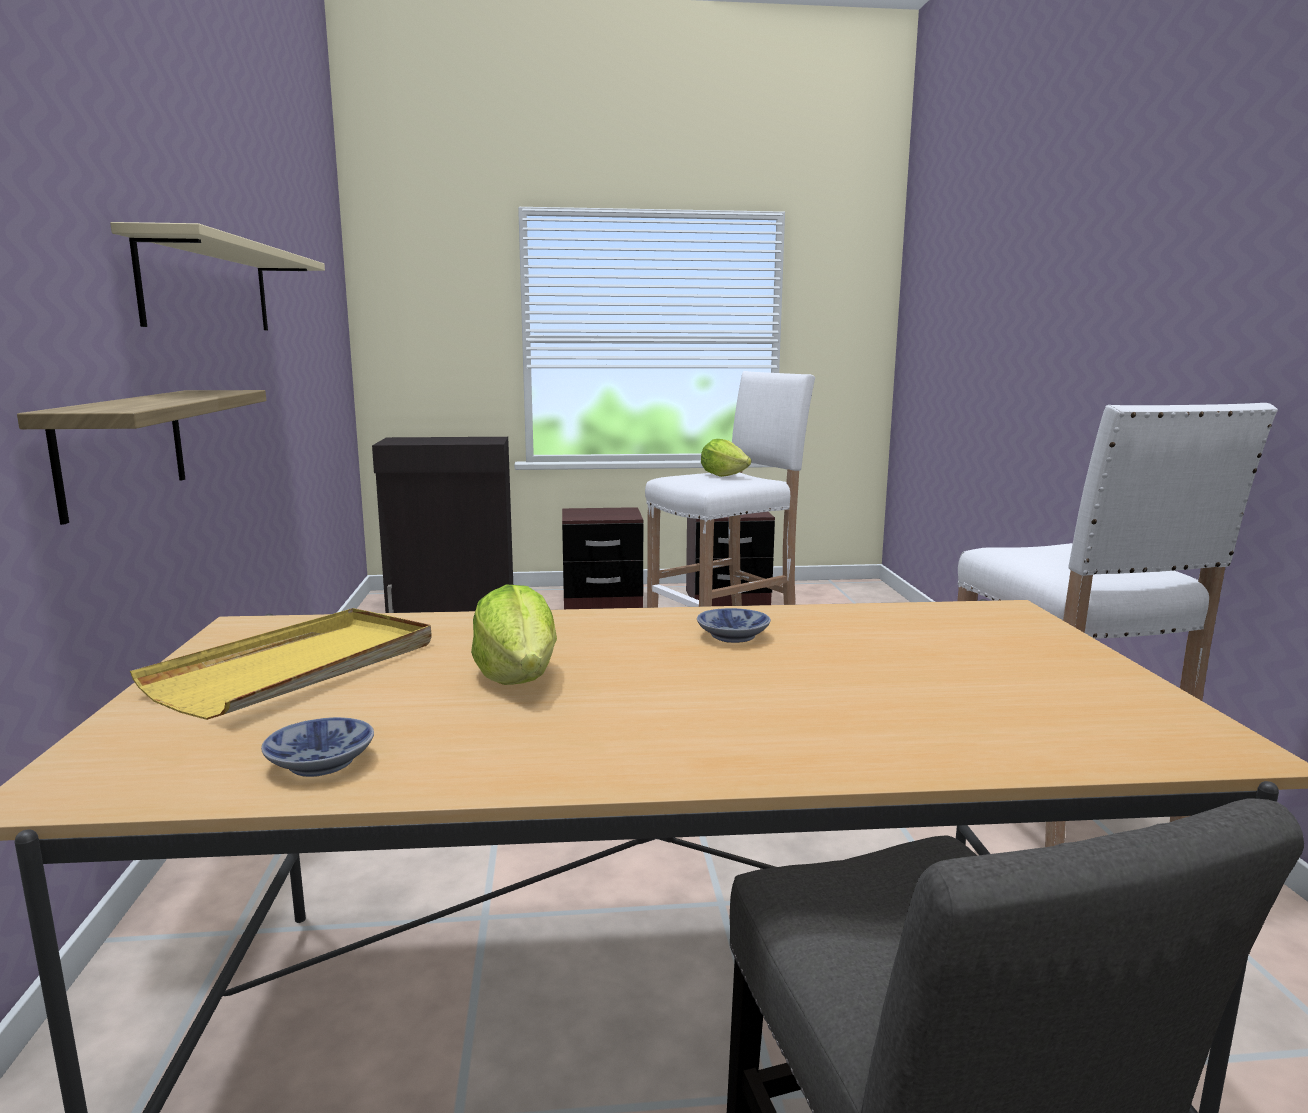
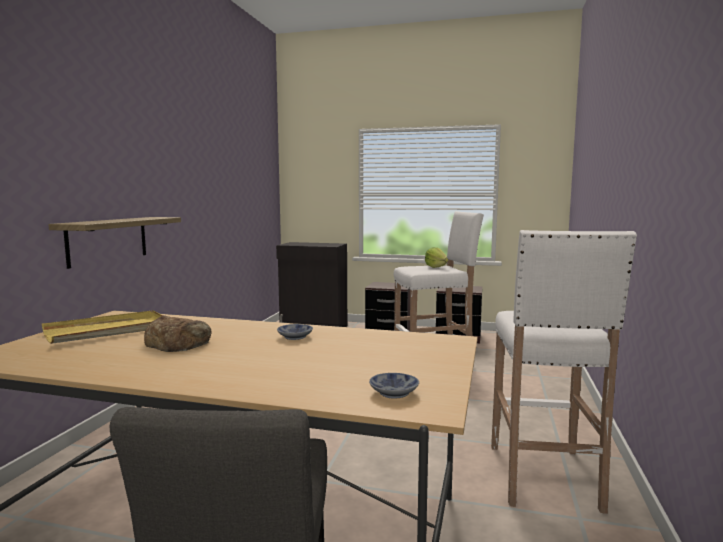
camera: 20 degrees right, 5 degrees down
beige shelf [110,222,325,330] -> none
bowl [261,717,374,777] -> bowl moved to [369,373,419,399]
lettuce [471,584,557,685] -> bread [144,315,212,352]

